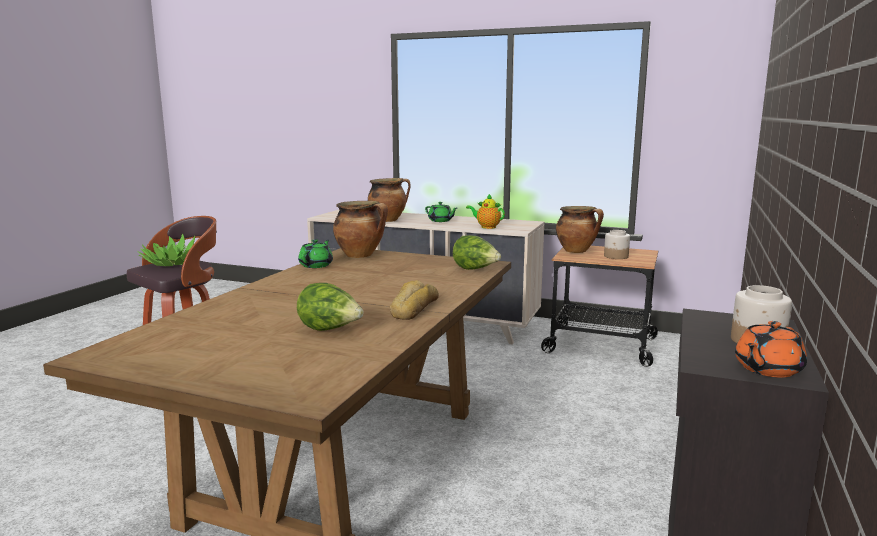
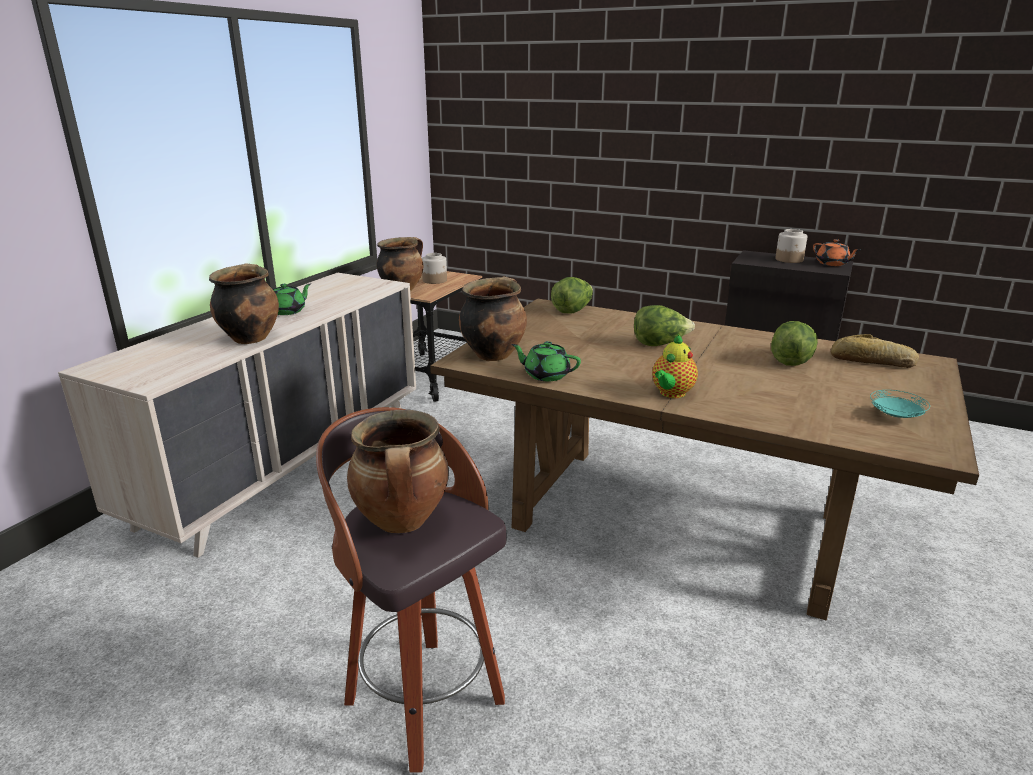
camera: 85 degrees left, 10 degrees up
potted plant [138,233,195,266] -> cooking pot [347,410,449,533]
bread [390,280,439,320] -> bread moved to [831,334,919,368]
teapot [466,194,505,229] -> teapot moved to [652,334,698,398]
none -> lettuce [634,305,695,346]
none -> turquoise plate [870,390,930,418]

